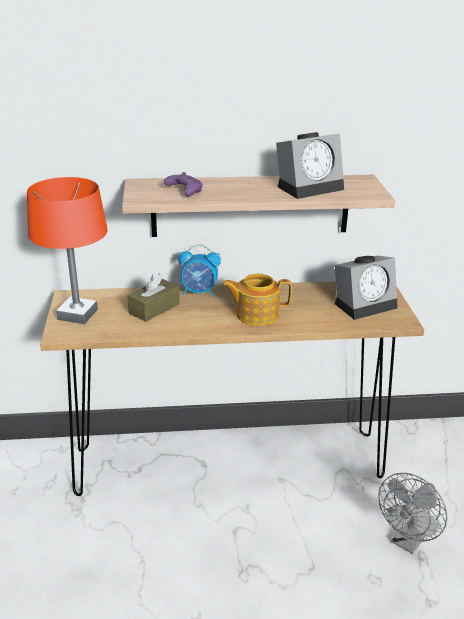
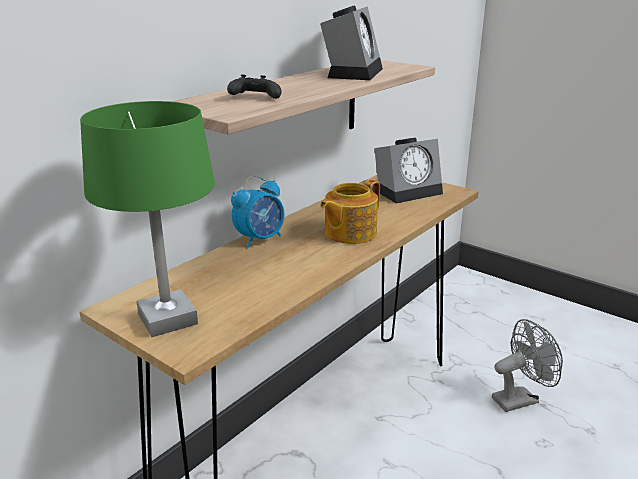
camera: 45 degrees left, 5 degrees down
orange table lamp [27,177,108,324] -> green table lamp [80,101,215,337]
brown tissue box [127,273,180,322] -> none
purple game controller [164,172,203,197] -> black game controller [227,74,282,99]
alarm clock [334,256,397,320] -> alarm clock turned 45 degrees clockwise [374,138,443,203]
grey fan [378,473,447,554] -> grey fan turned 105 degrees counterclockwise [492,319,563,412]

